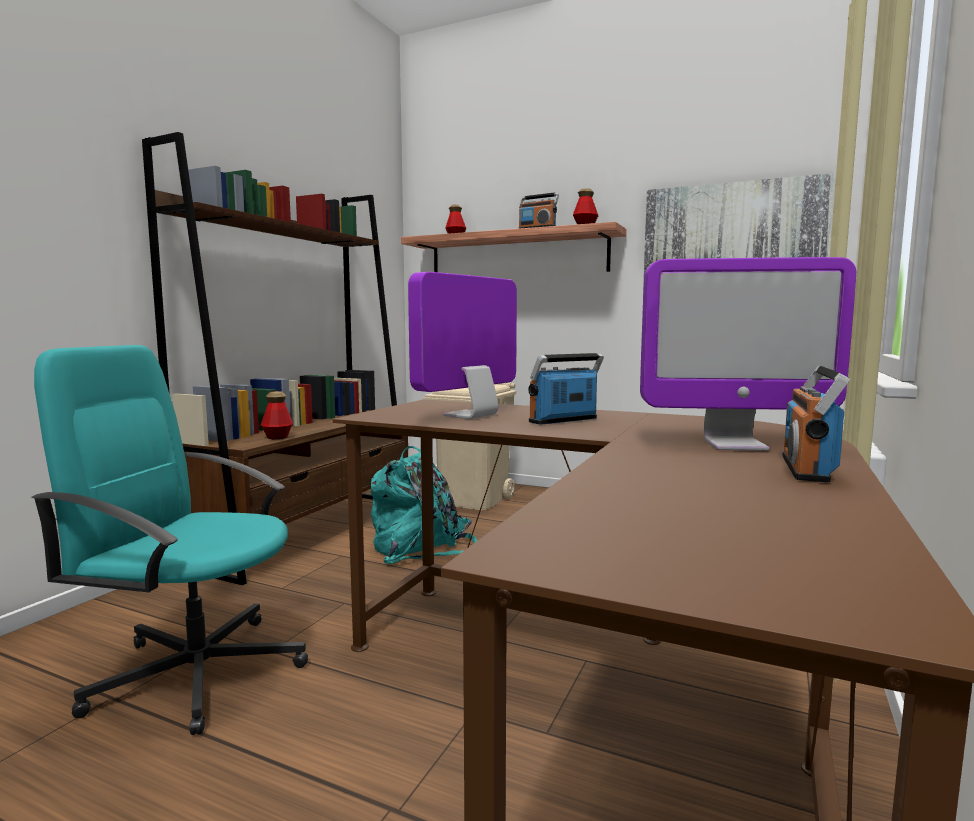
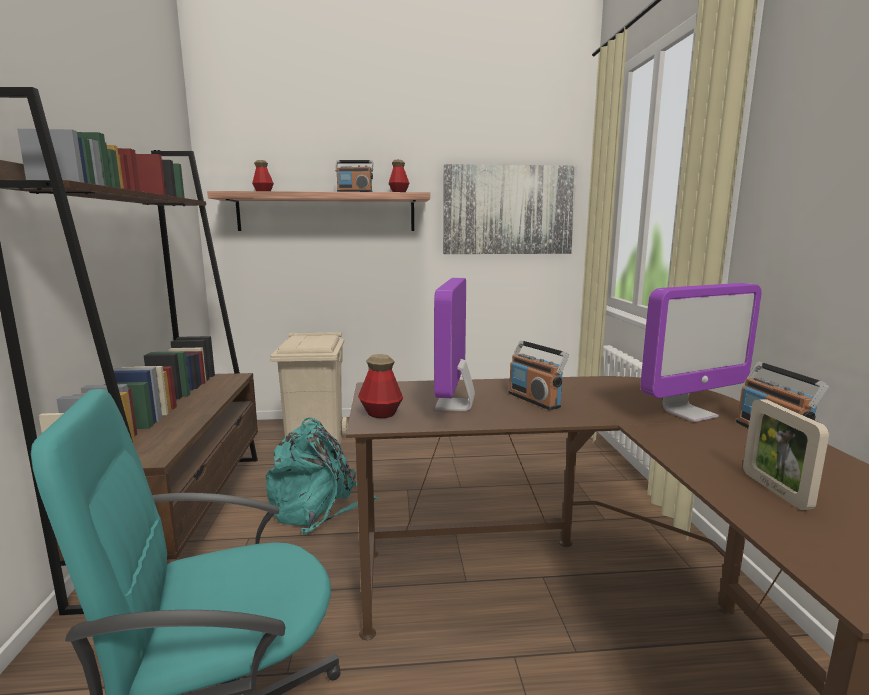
camera: 30 degrees left, 5 degrees up
bottle [261,391,293,439] -> bottle moved to [358,354,403,418]
radio [528,353,604,425] -> radio turned 60 degrees counterclockwise [509,340,569,410]
none -> picture frame [743,399,829,510]

